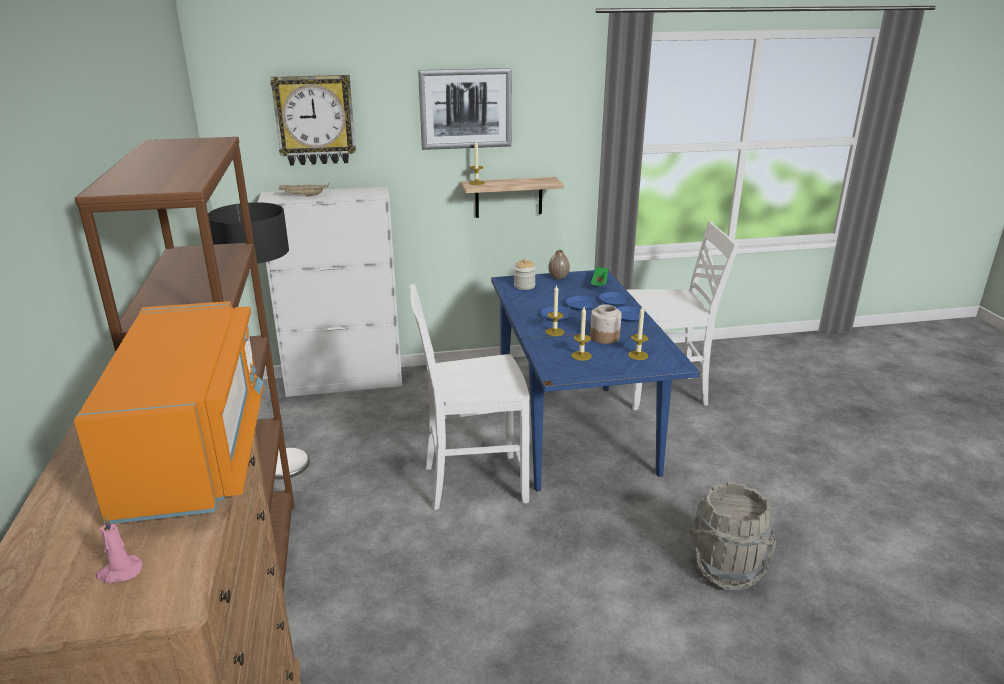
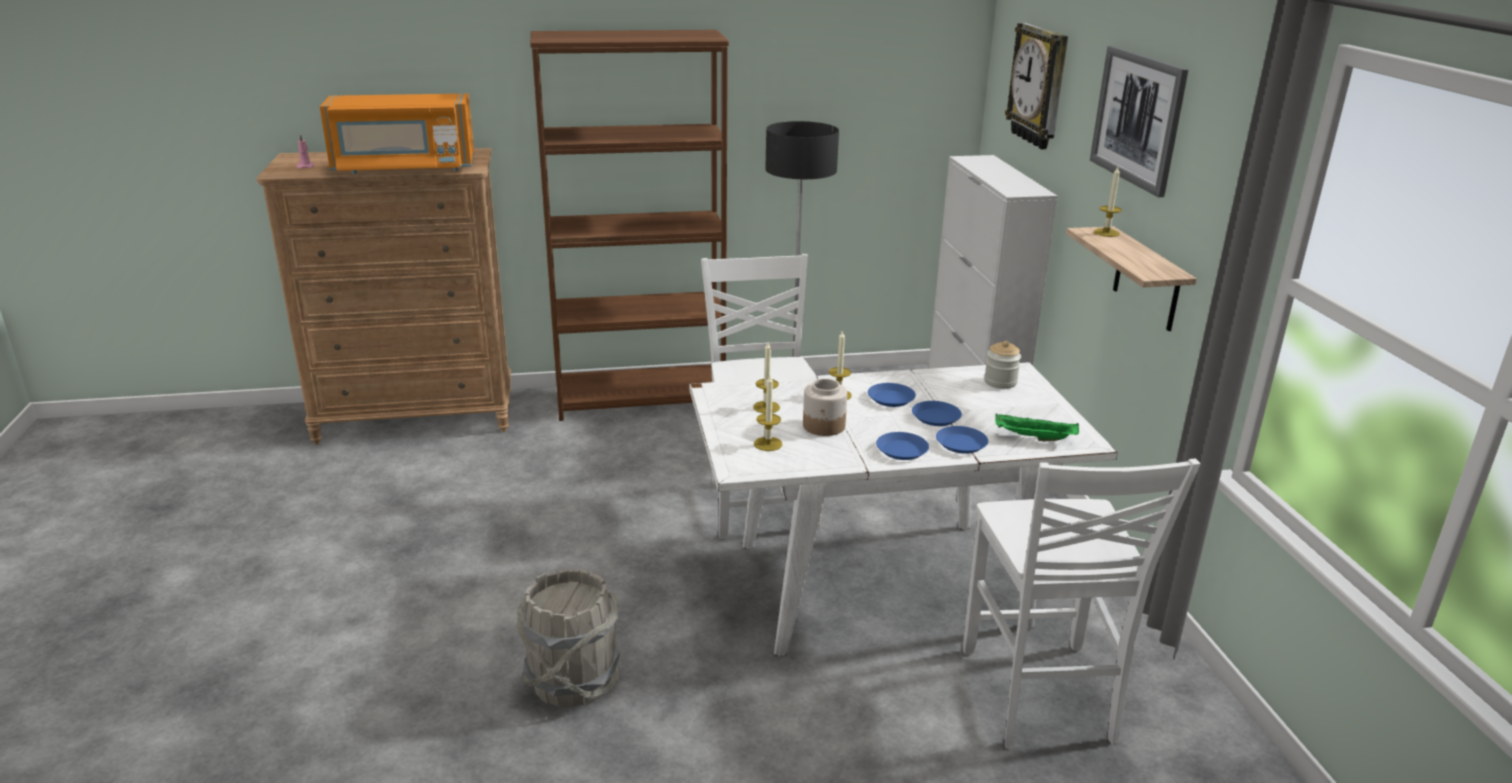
camera: 90 degrees right, 0 degrees up
beige tray [279,183,329,196] -> none
blue dining table [491,270,700,491] -> white dining table [689,362,1118,656]
vase [548,250,570,280] -> none

